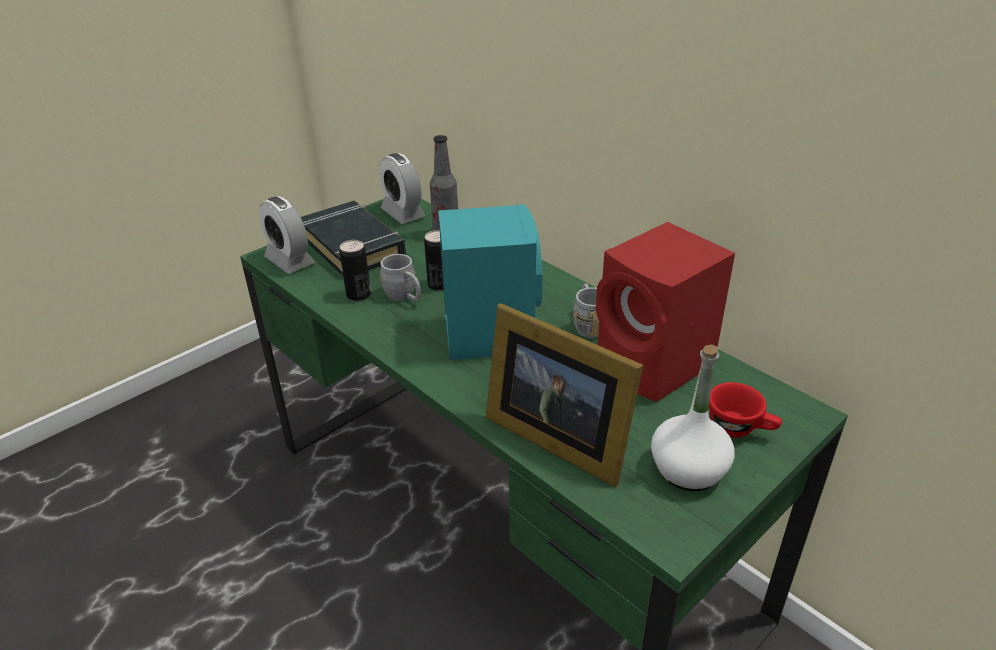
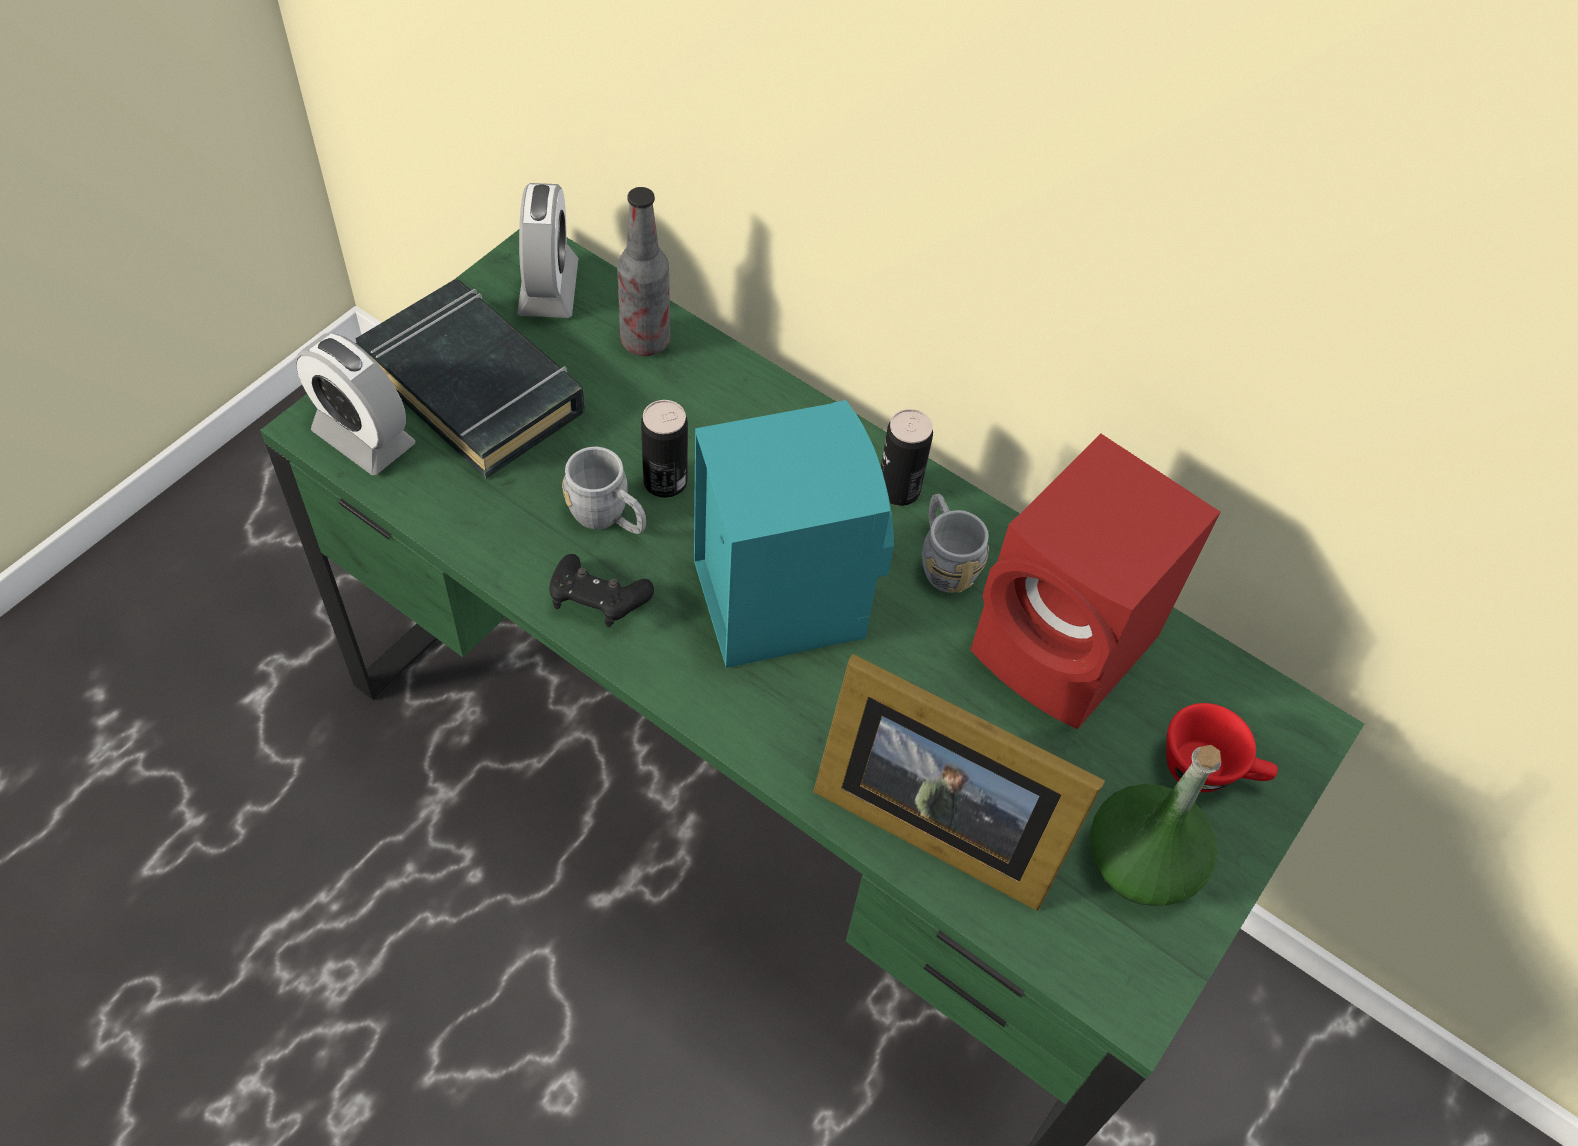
camera: 15 degrees left, 20 degrees up
can [339,240,371,301] -> can moved to [881,409,933,506]
alarm clock [379,153,425,224] -> alarm clock turned 135 degrees counterclockwise [517,183,578,318]
white bottle [651,345,735,491] -> green bottle [1090,745,1221,906]
none -> black game controller [550,554,654,627]

